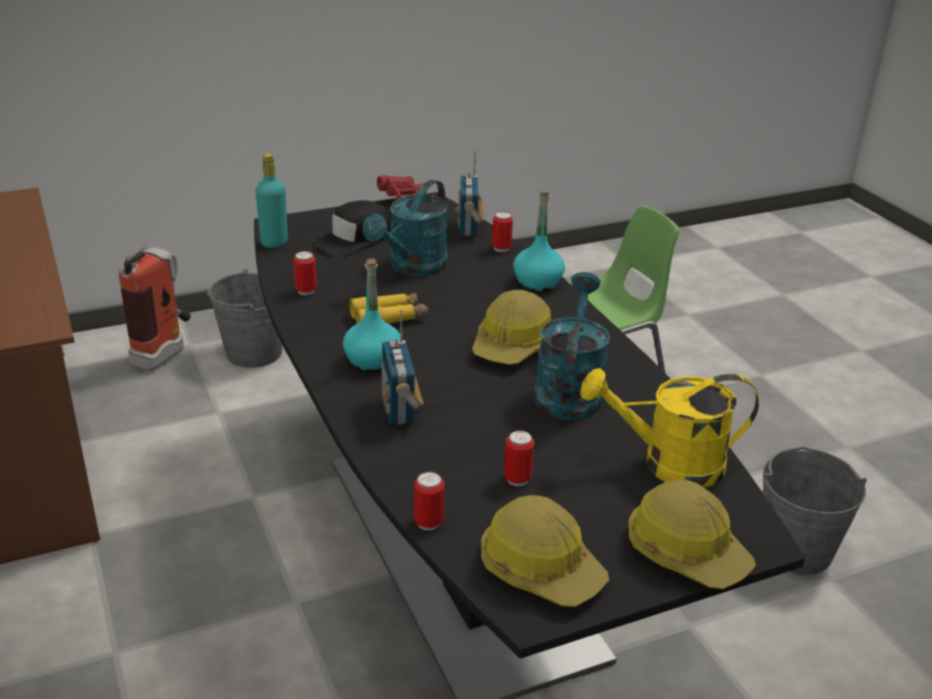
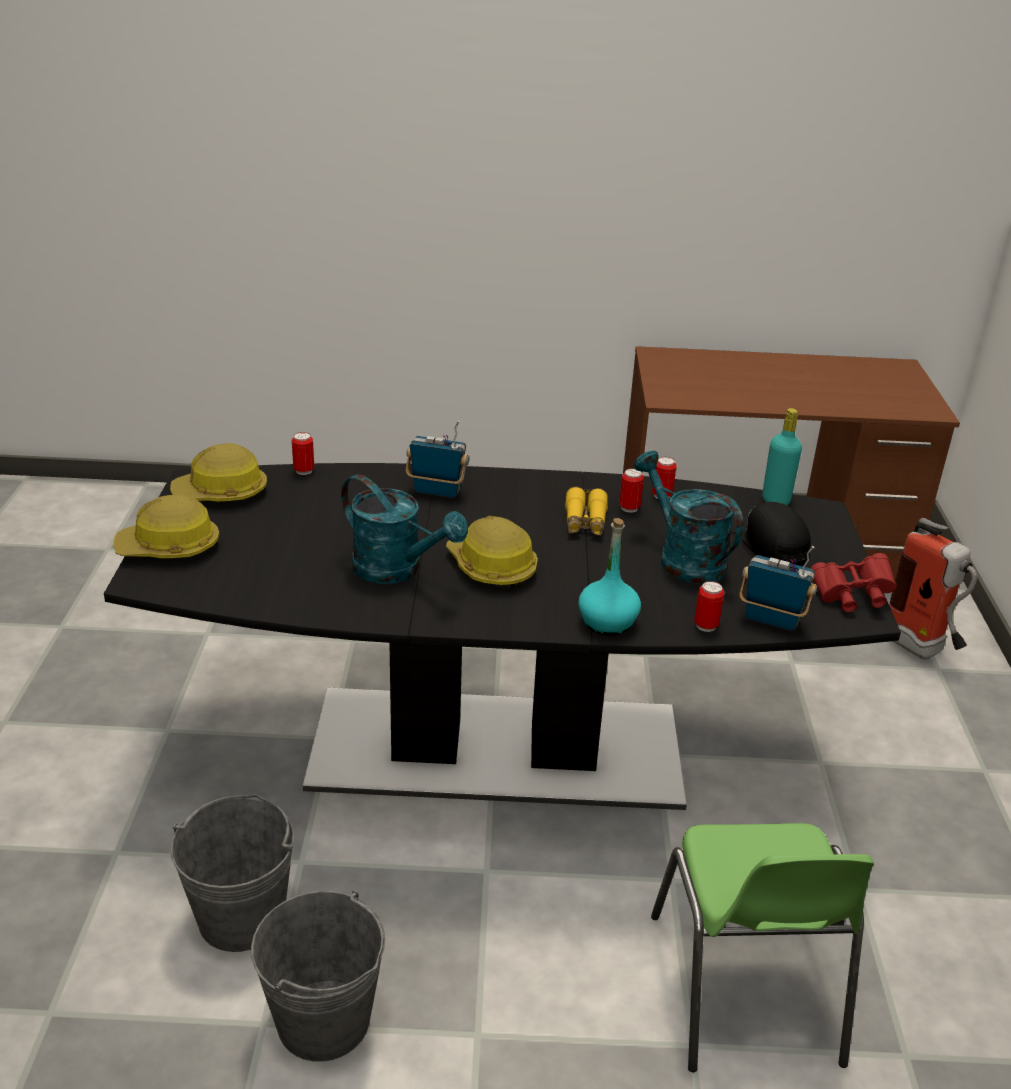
camera: 115 degrees right, 0 degrees up
grey bucket [207,269,283,368] -> grey bucket moved to [170,794,294,952]
turquoise bottle [343,258,401,373] -> none
can [504,430,534,486] -> can moved to [619,468,644,513]
yellow watering can [580,368,759,488] -> none

